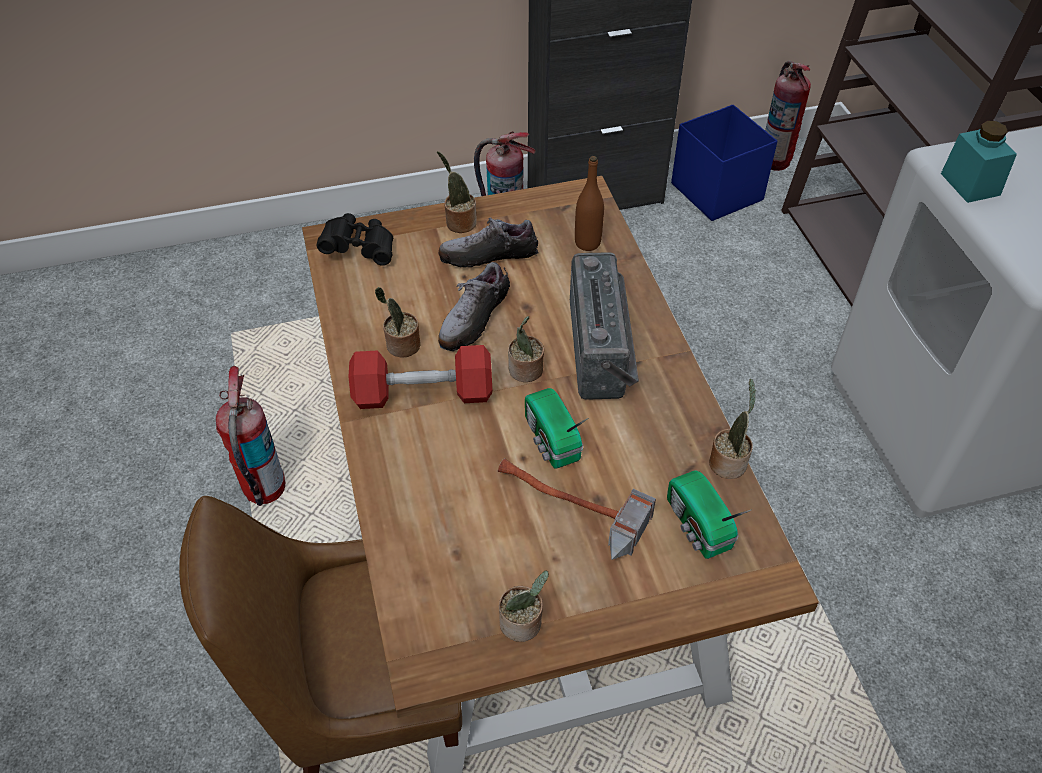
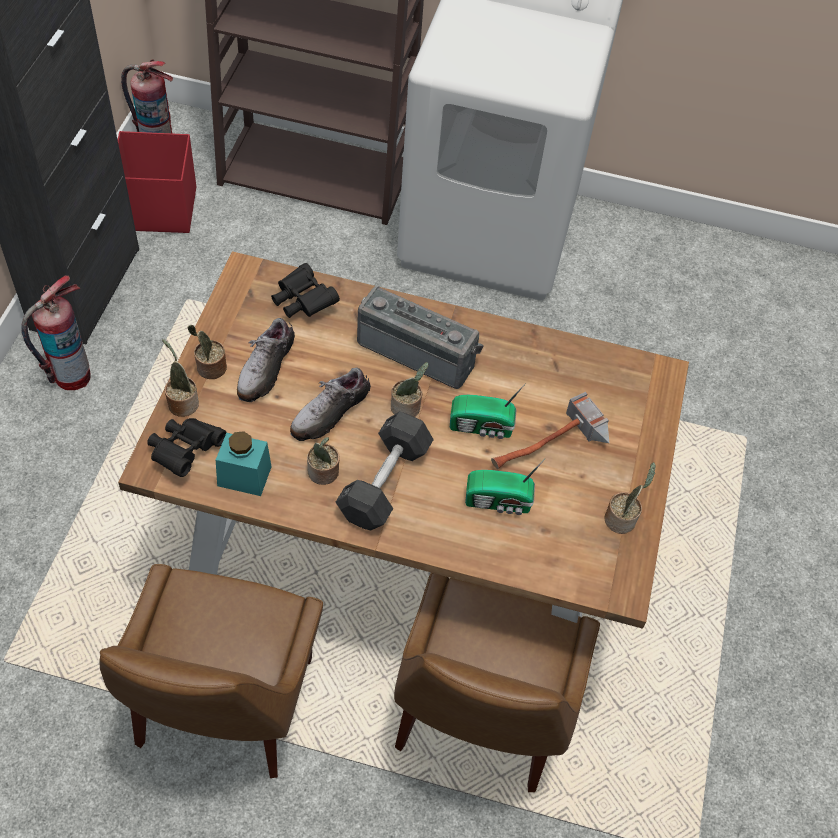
camera: 65 degrees left, 5 degrees up
fire extinguisher [216,366,285,506] -> brown chair [100,564,323,778]
red dumbbell [349,345,492,409] -> grey dumbbell [336,411,434,530]
shoe [438,262,510,351] -> shoe turned 75 degrees clockwise [290,368,371,441]
brown bottle [575,156,604,251] -> black binoculars [271,263,340,318]
radio [667,470,752,559] -> radio moved to [465,459,545,515]
blue storage box [671,104,777,221] -> red storage box [118,131,196,233]
potted plant [709,379,756,479] -> potted plant moved to [162,339,199,417]
turquoise jar [941,121,1017,203] -> turquoise jar moved to [216,431,272,496]

